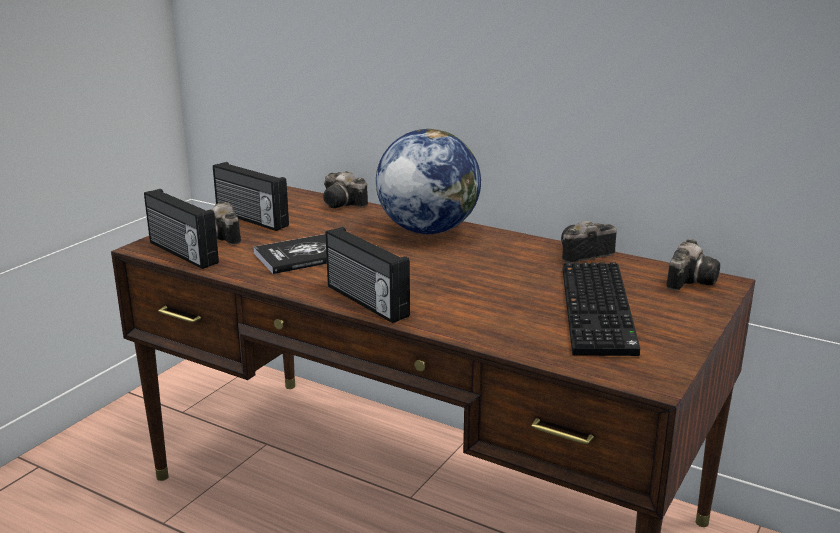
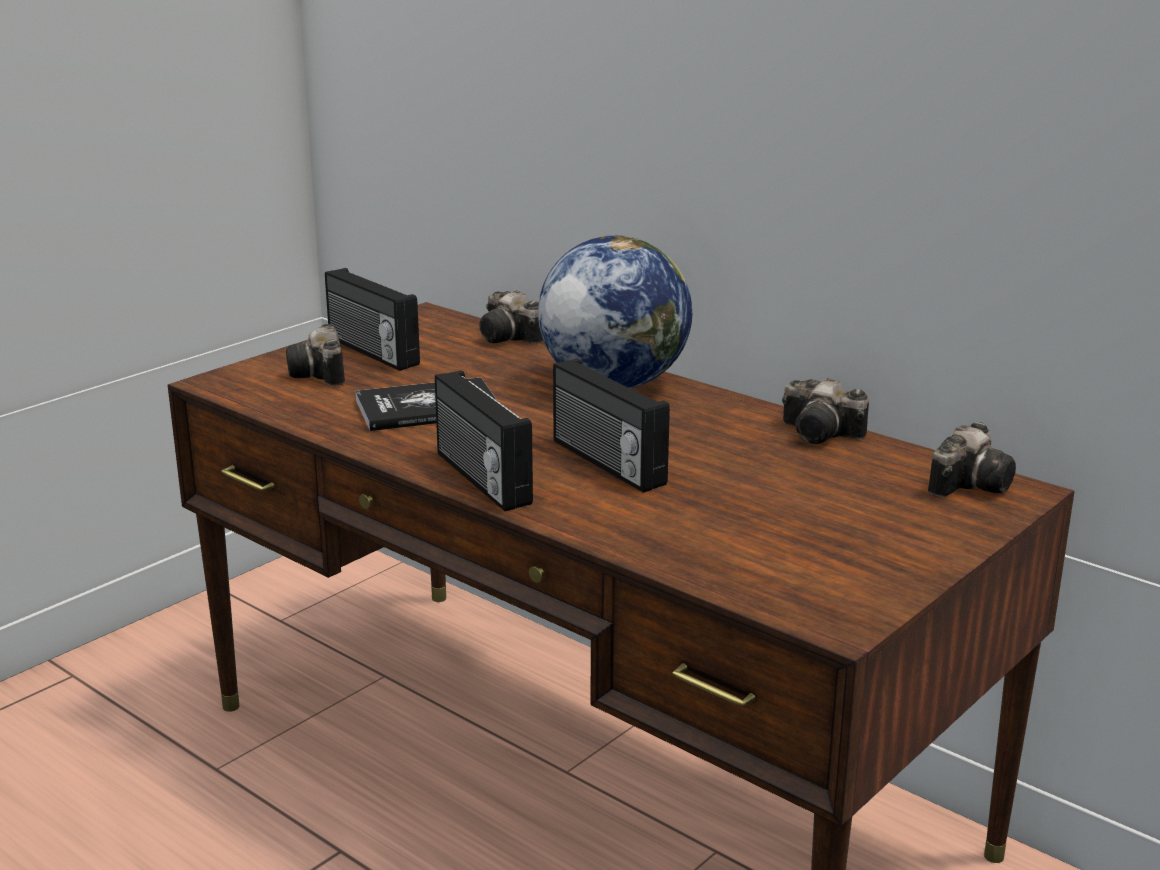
camera: 10 degrees right, 0 degrees up
radio [144,189,219,269] -> radio moved to [553,358,670,493]
camera [561,221,617,263] -> camera turned 135 degrees counterclockwise [782,378,869,444]
keyboard [563,262,640,356] -> none

